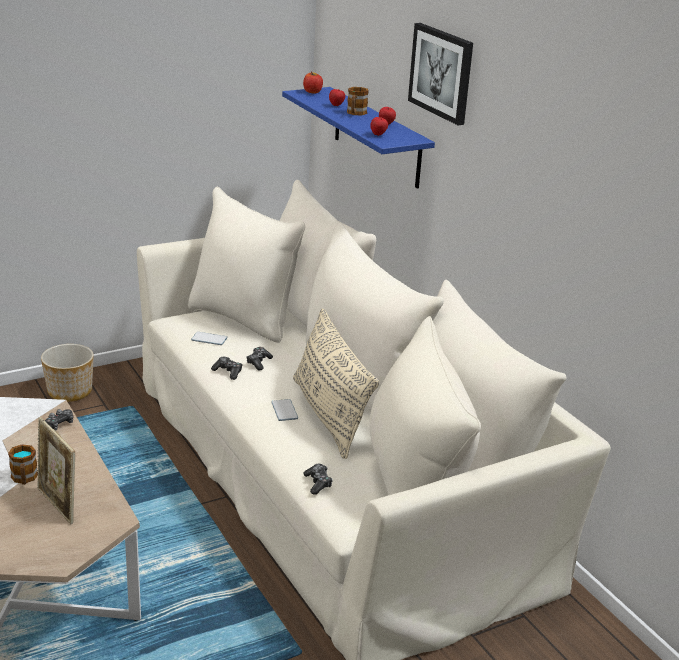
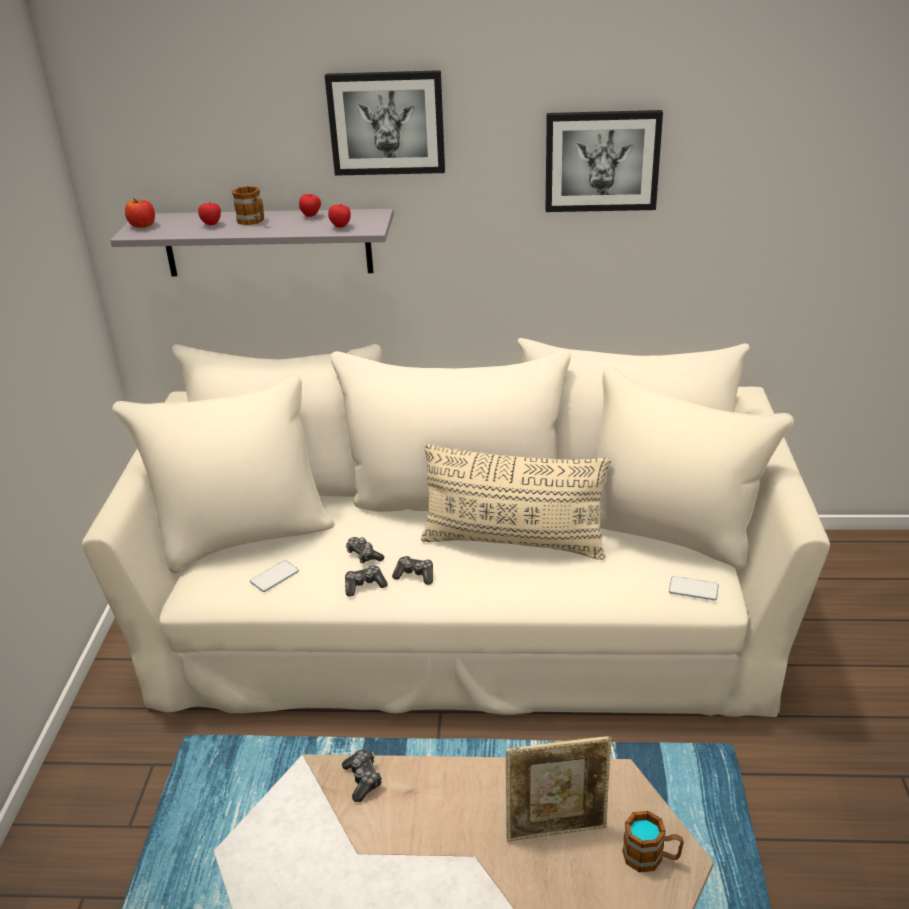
camera: 55 degrees left, 5 degrees up
mug [8,444,38,485] -> mug moved to [622,811,684,873]
planter [41,344,94,402] -> none
phone [271,399,298,421] -> phone moved to [669,576,719,600]
blue shelf [282,87,435,189] -> grey shelf [110,209,394,276]
game controller [303,464,333,495] -> game controller moved to [392,556,433,585]
none -> picture [546,110,663,212]

